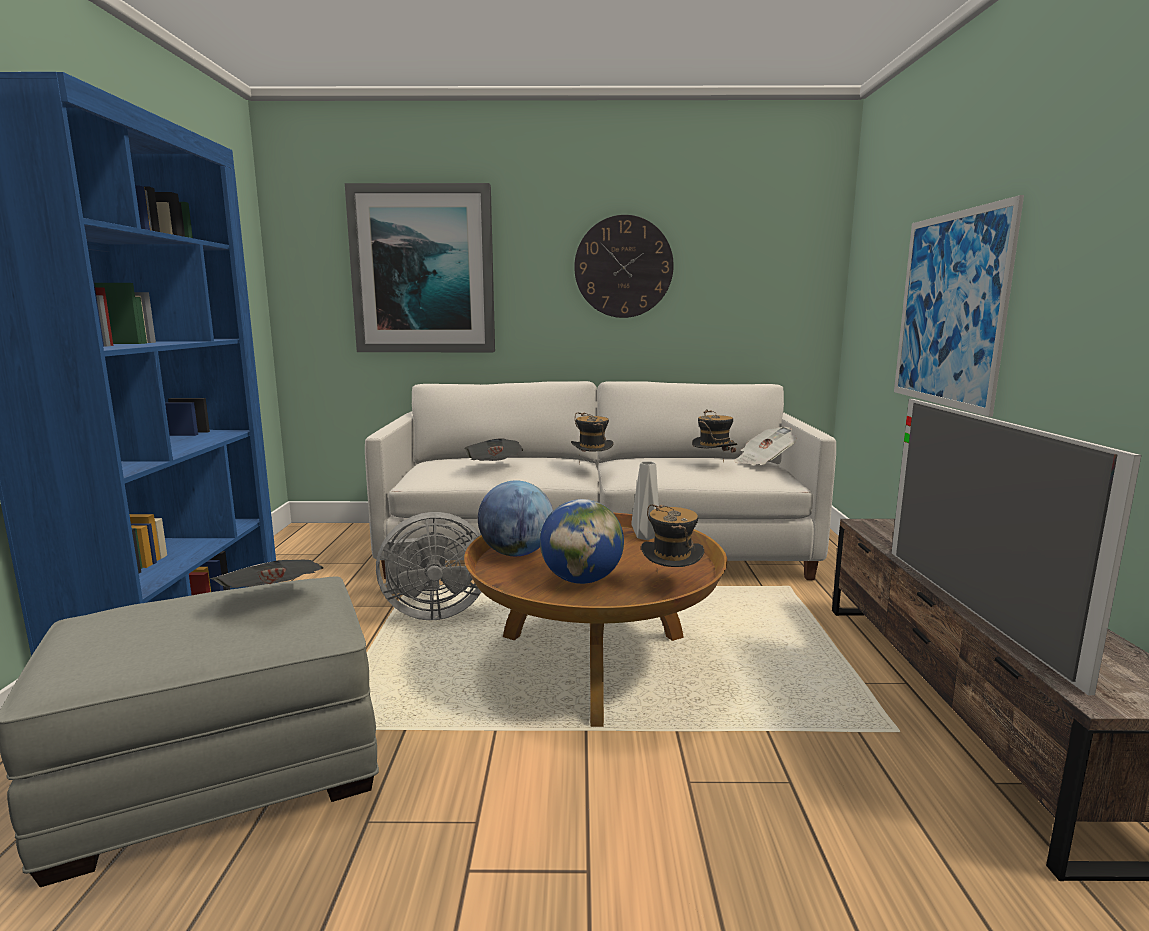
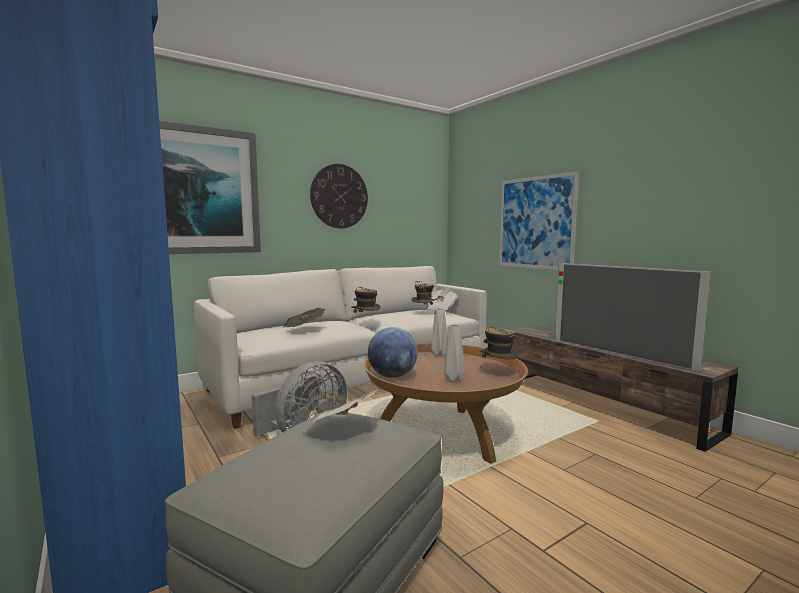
camera: 35 degrees left, 5 degrees down
globe [540,499,624,584] -> grey vase [444,324,465,382]

